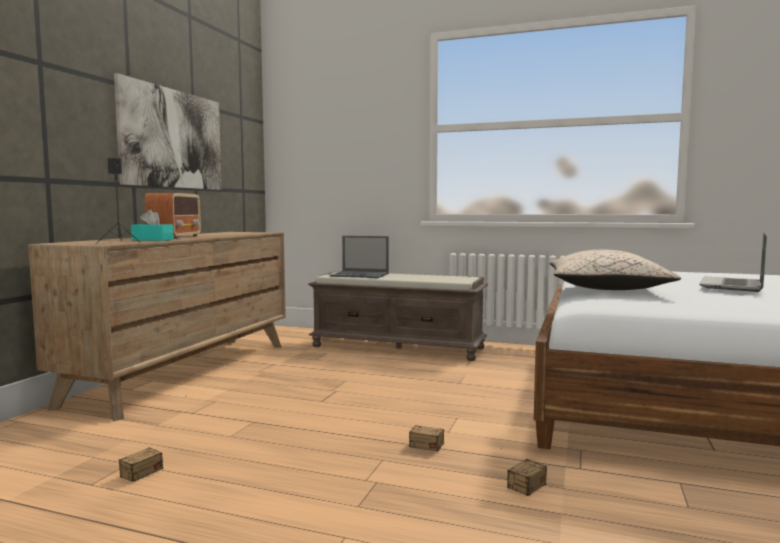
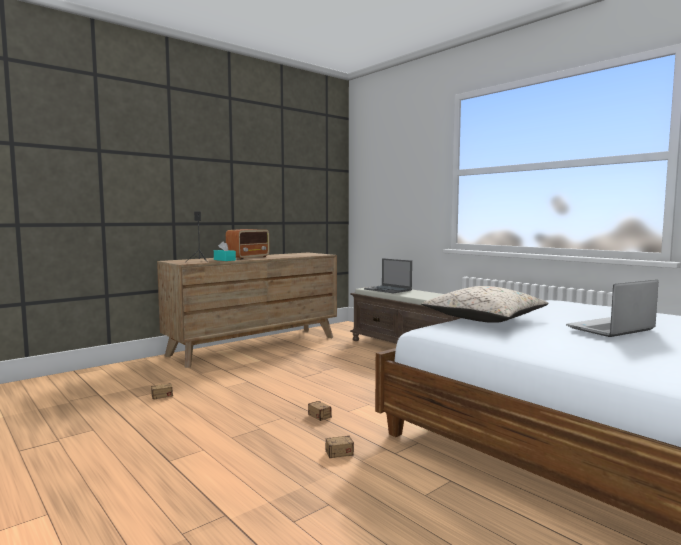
camera: 30 degrees right, 0 degrees up
picture [114,73,222,190] -> none

